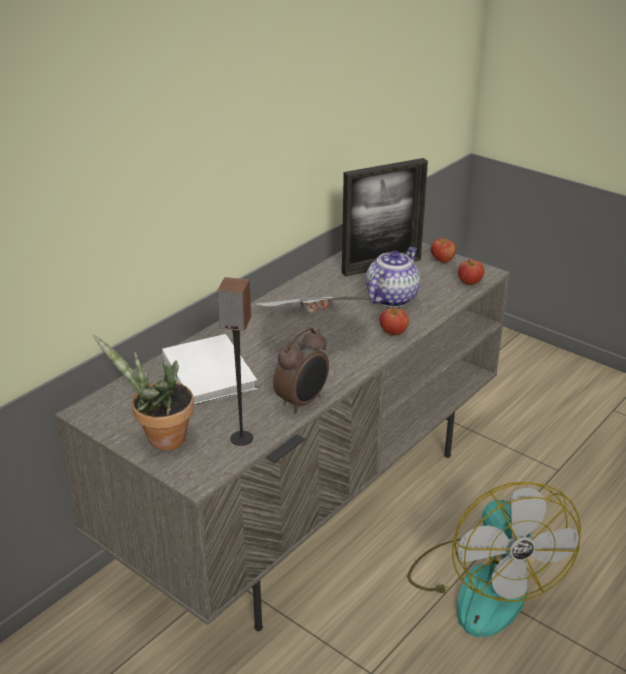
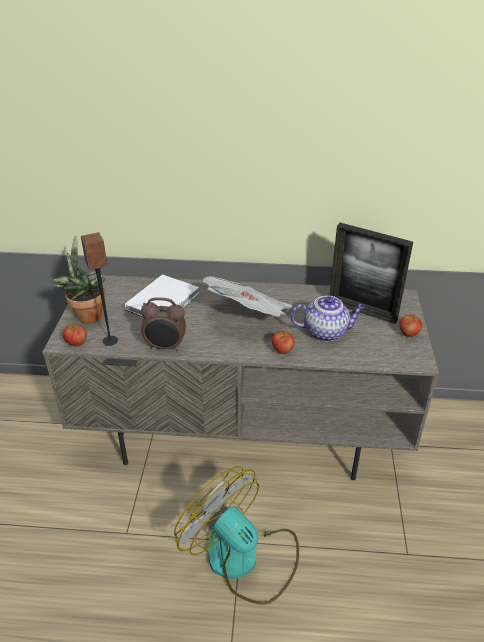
camera: 55 degrees right, 5 degrees up
fan [407,482,581,637] -> fan turned 90 degrees clockwise [174,466,299,605]
apple [458,259,484,285] -> apple moved to [63,323,87,346]

